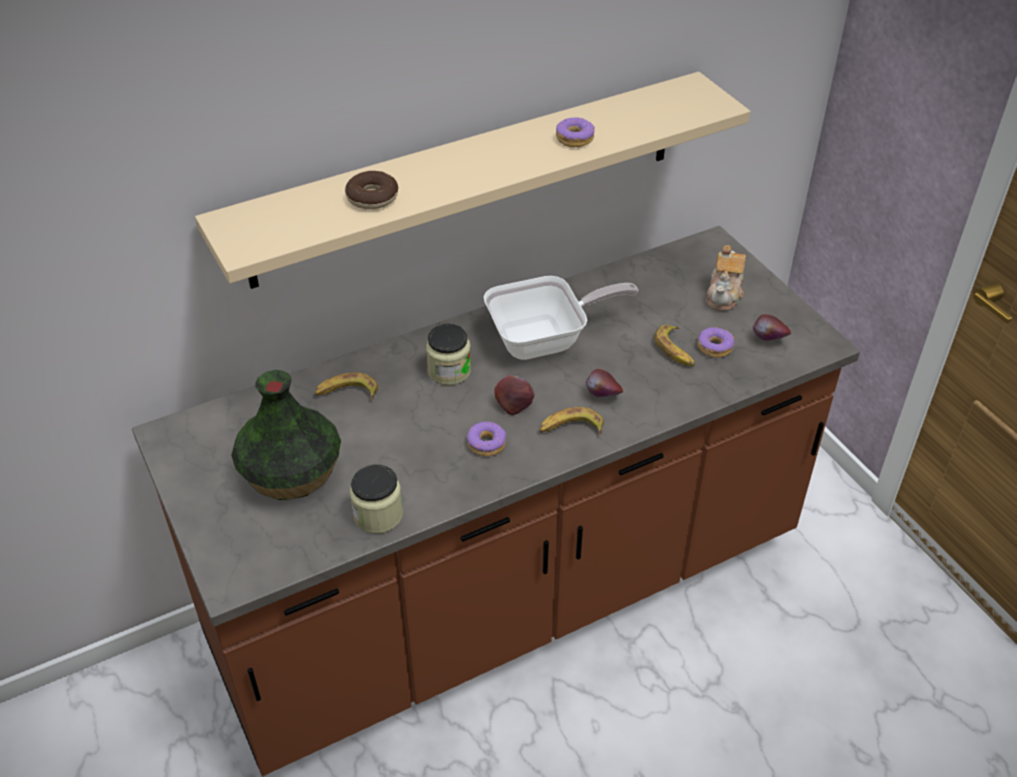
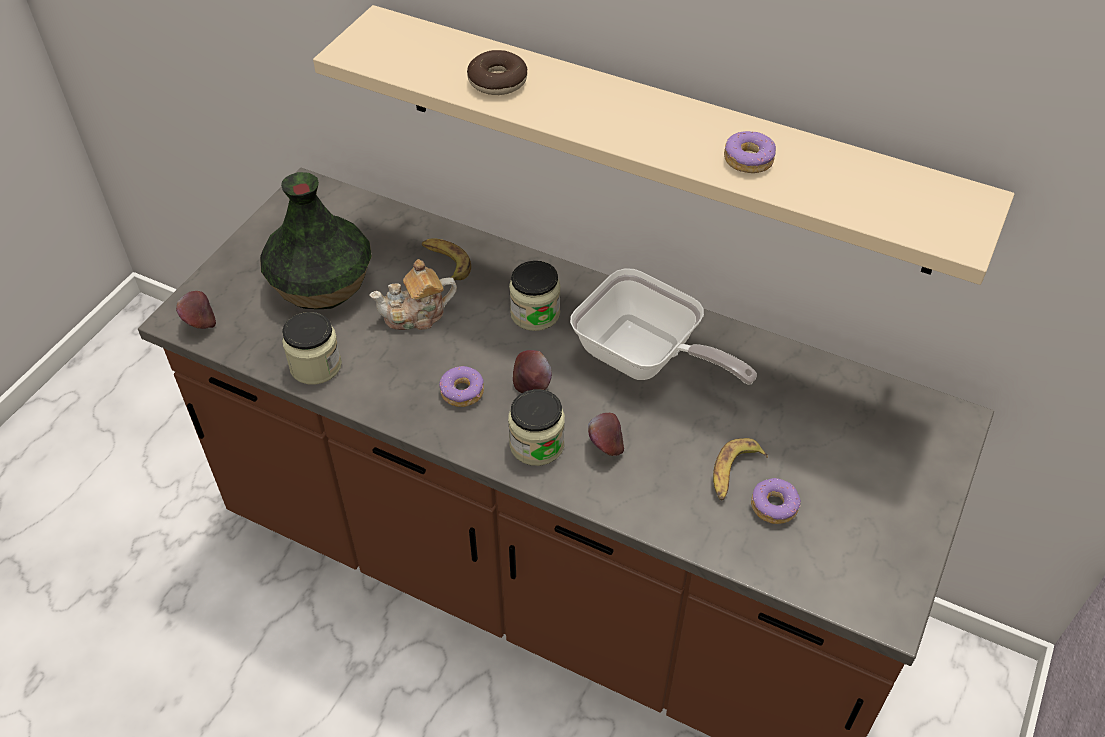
camera: 55 degrees right, 5 degrees up
banana [539,407,604,435] -> jar [508,389,565,466]
teapot [706,245,746,311] -> teapot moved to [369,259,457,330]
apple [753,314,791,341] -> apple moved to [176,291,216,329]

